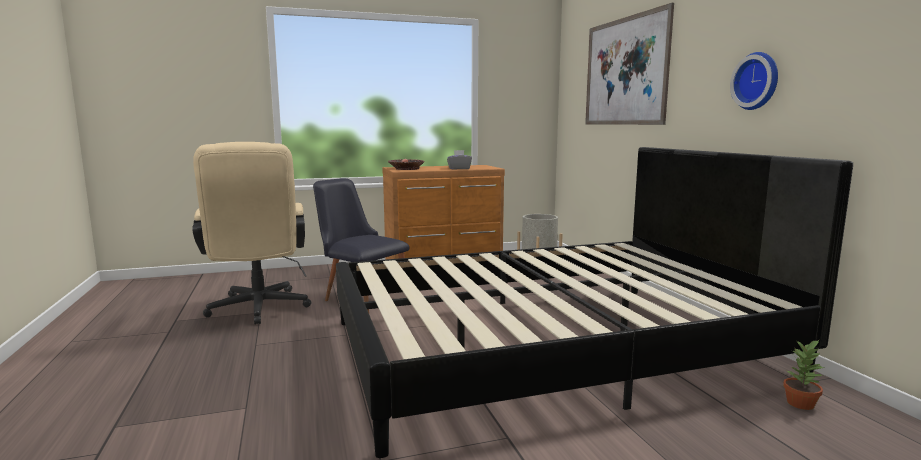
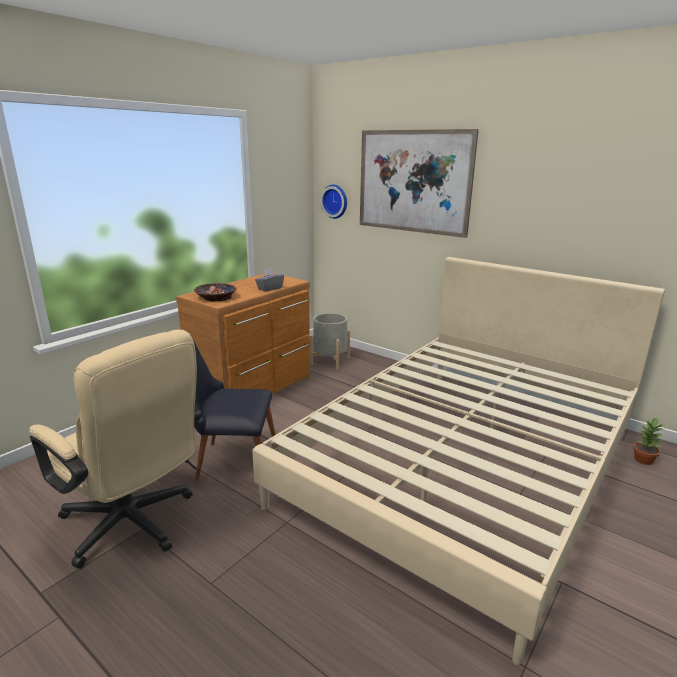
camera: 35 degrees left, 10 degrees up
black bed [336,147,853,458] -> beige bed [252,257,665,665]
wall clock [730,52,778,110] -> wall clock moved to [320,184,347,219]

